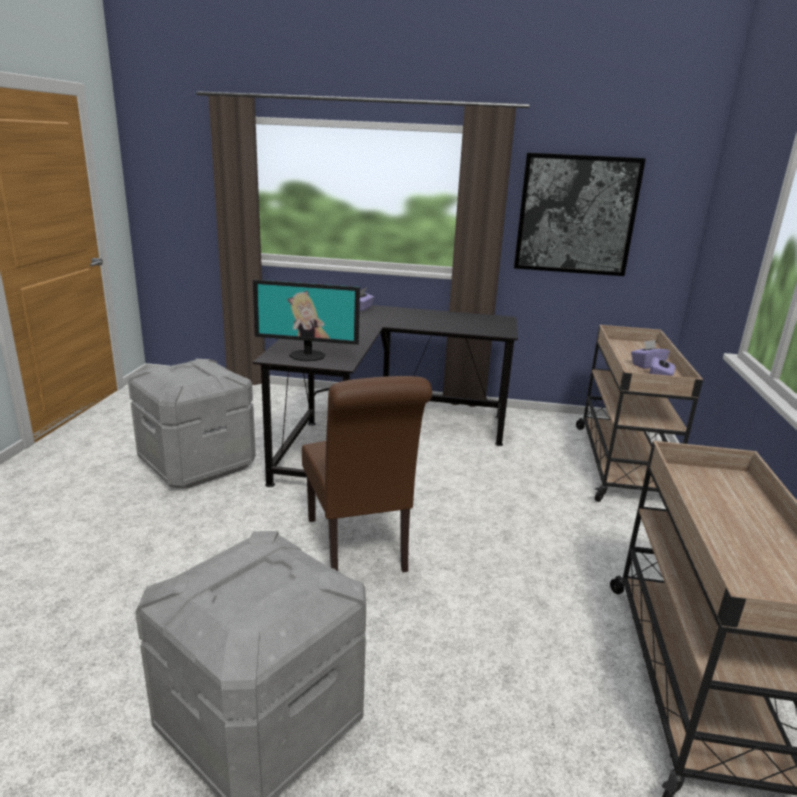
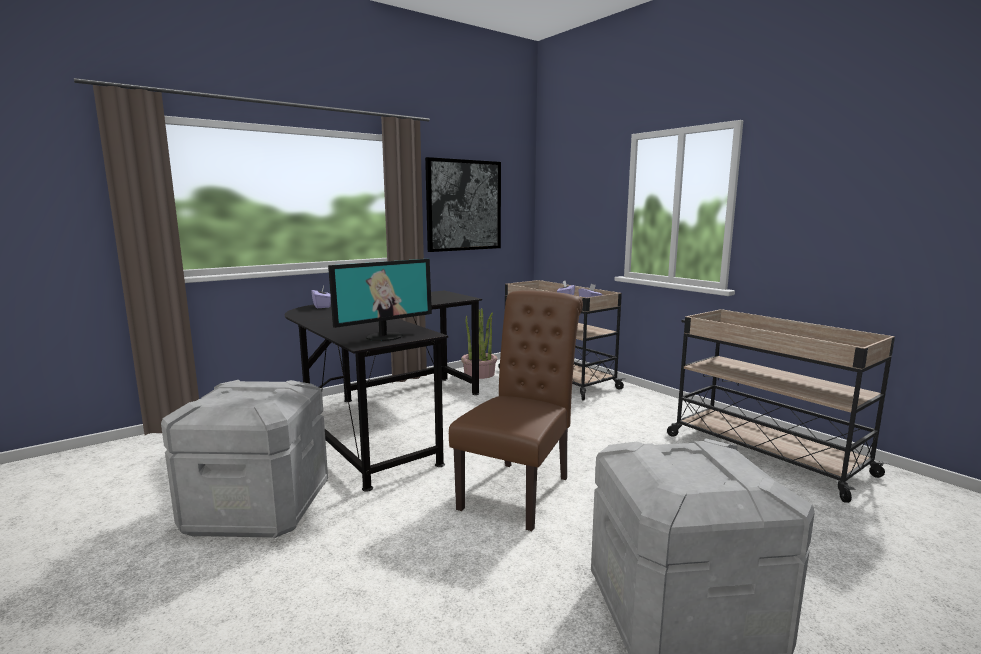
camera: 45 degrees left, 10 degrees down
brown chair [302,376,432,572] -> brown chair turned 90 degrees counterclockwise [449,290,583,531]
none -> potted plant [461,308,497,379]

